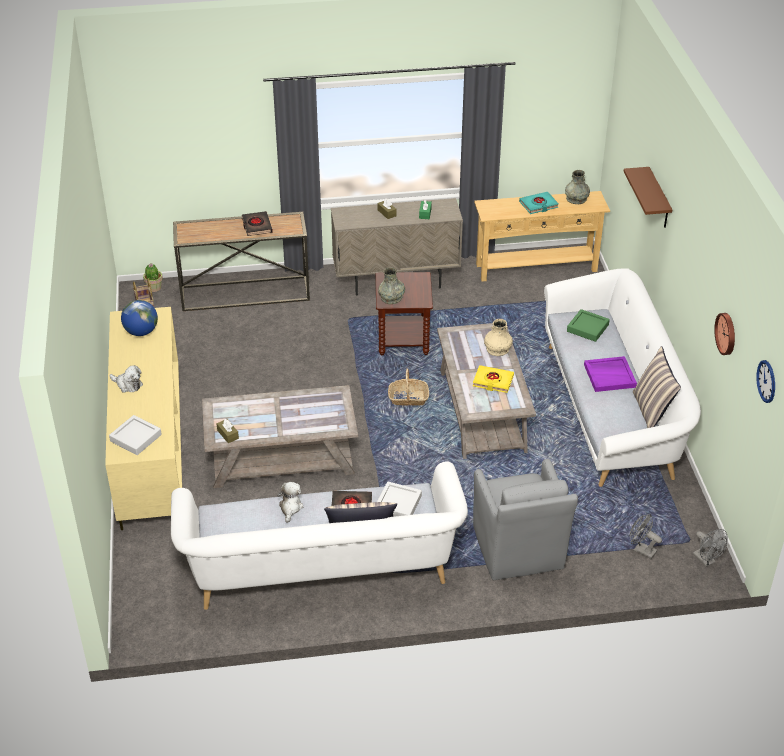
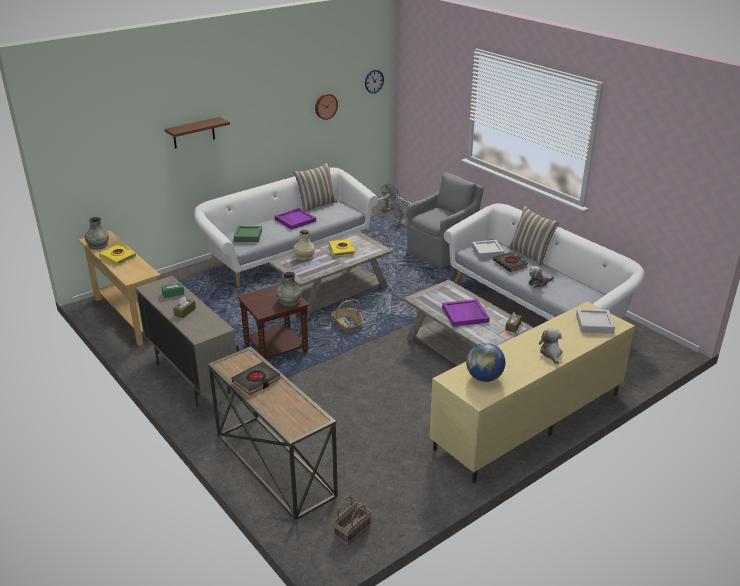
camera: 120 degrees left, 10 degrees down
potted plant [143,263,163,292] -> none
turquoise book [519,192,559,214] -> yellow book [99,245,137,265]
none -> purple tray [442,299,490,327]

